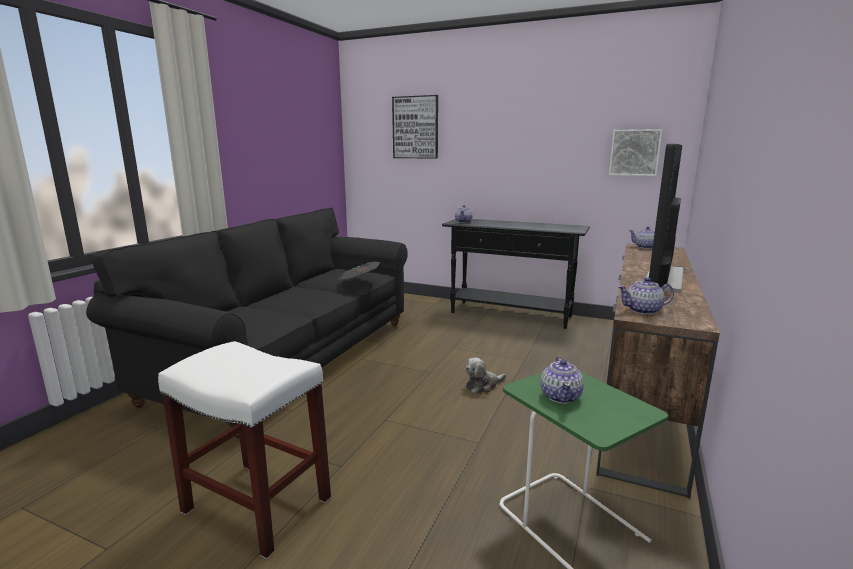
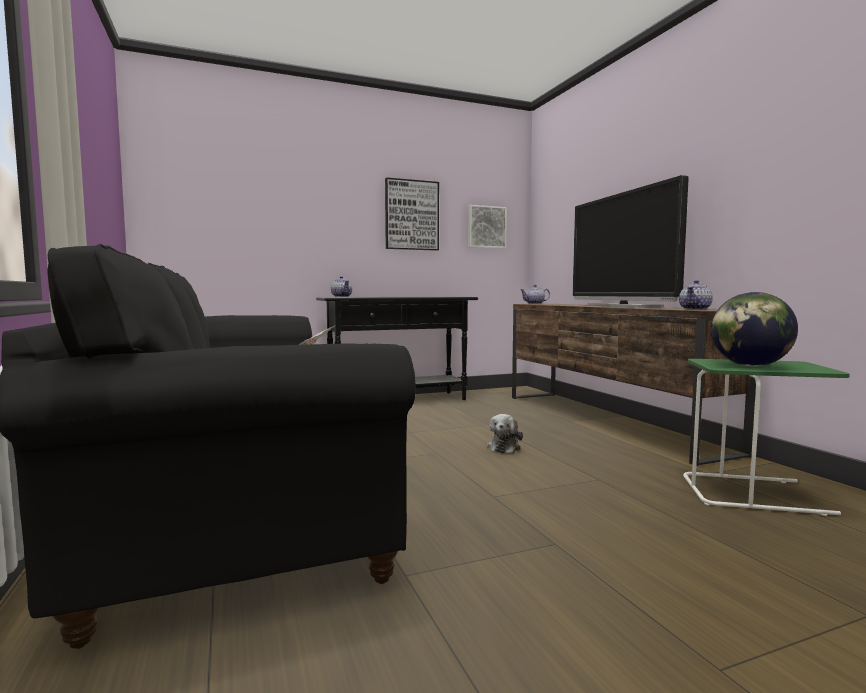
camera: 45 degrees left, 10 degrees down
white stool [158,341,331,559] -> none
picture [392,95,438,159] -> picture moved to [385,177,439,251]
teapot [541,356,584,404] -> globe [711,292,798,367]

